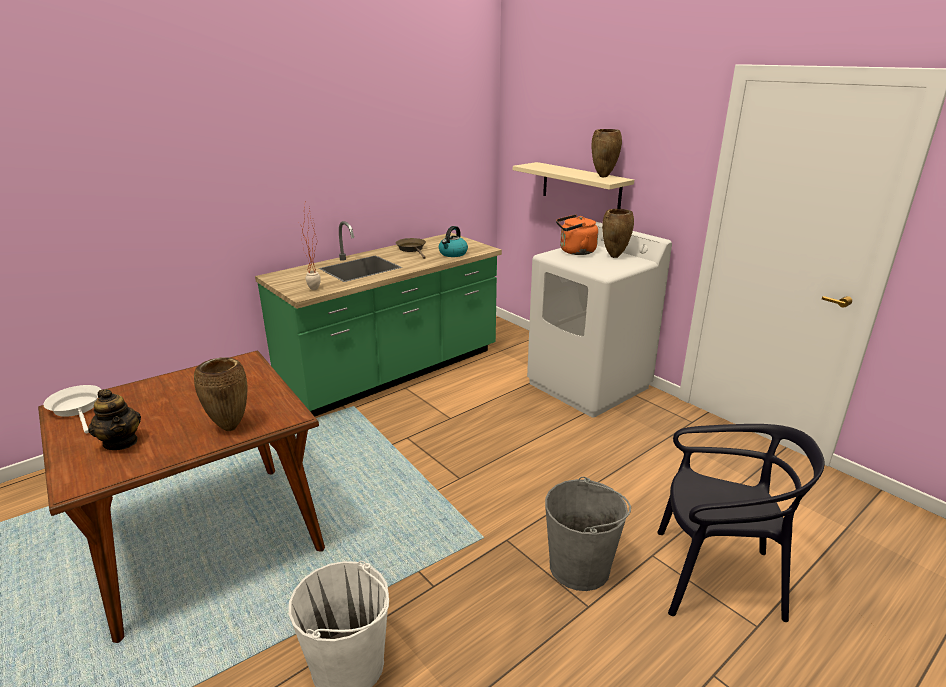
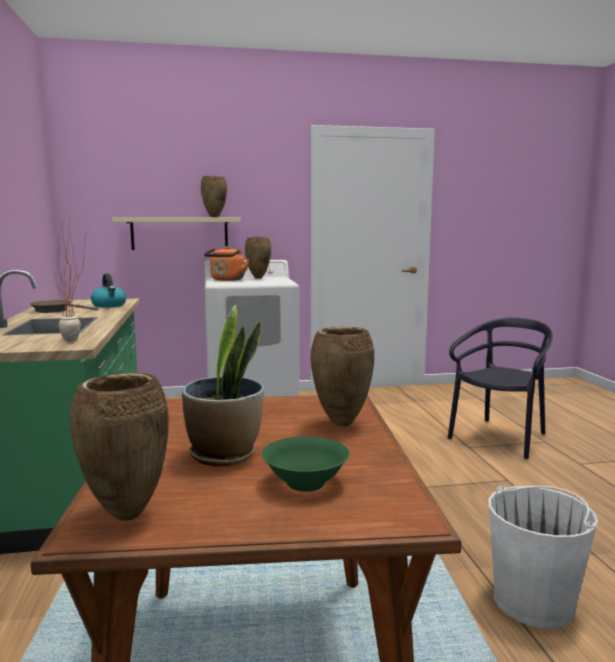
camera: 60 degrees left, 15 degrees down
white frying pan [43,385,101,433] -> brown vase [70,373,169,521]
teapot [88,389,141,450] -> green bowl [262,436,350,492]
grey bucket [545,477,631,591] -> none
none -> potted plant [182,305,264,467]

